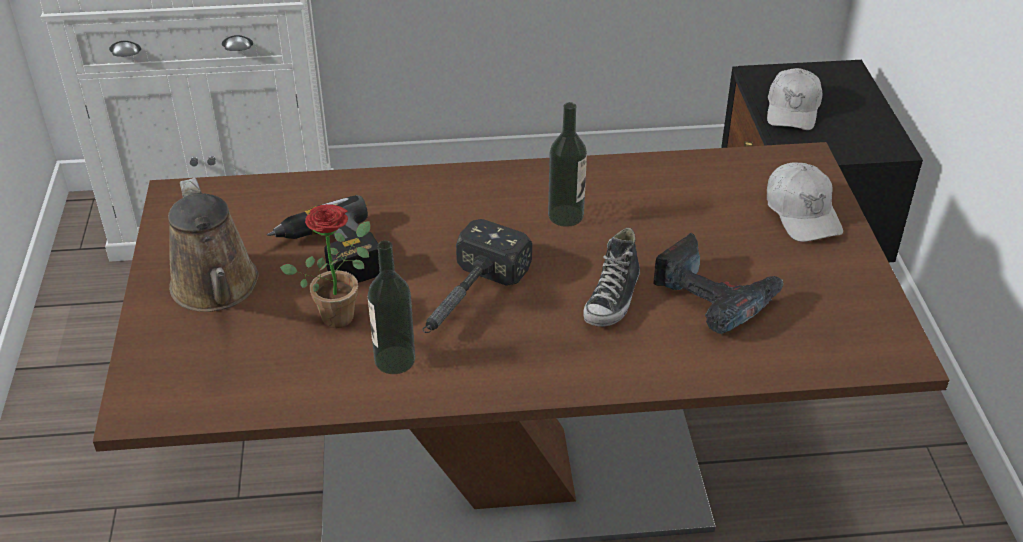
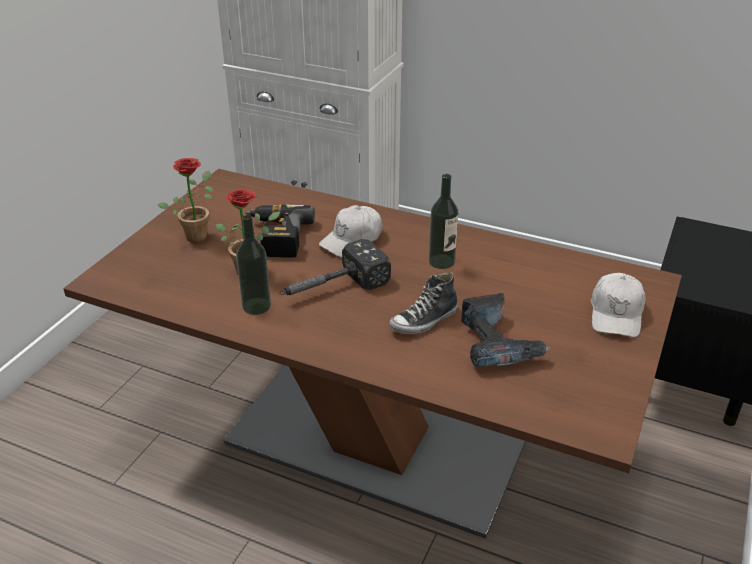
camera: 30 degrees right, 5 degrees down
brown watering can [168,178,258,312] -> potted plant [158,158,214,243]
white cap [767,68,822,130] -> white cap moved to [319,205,382,257]

